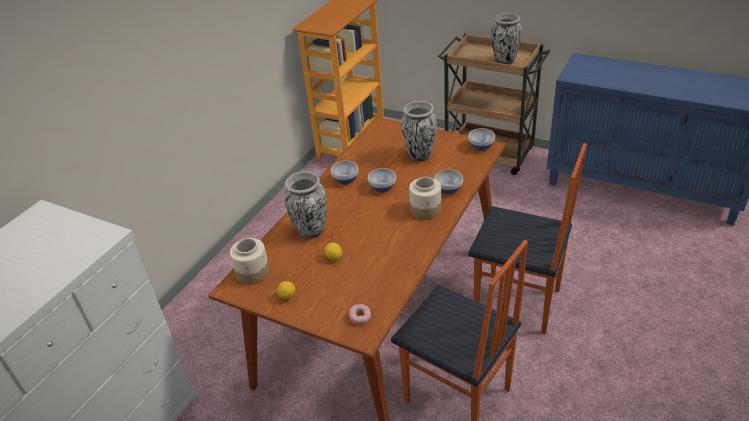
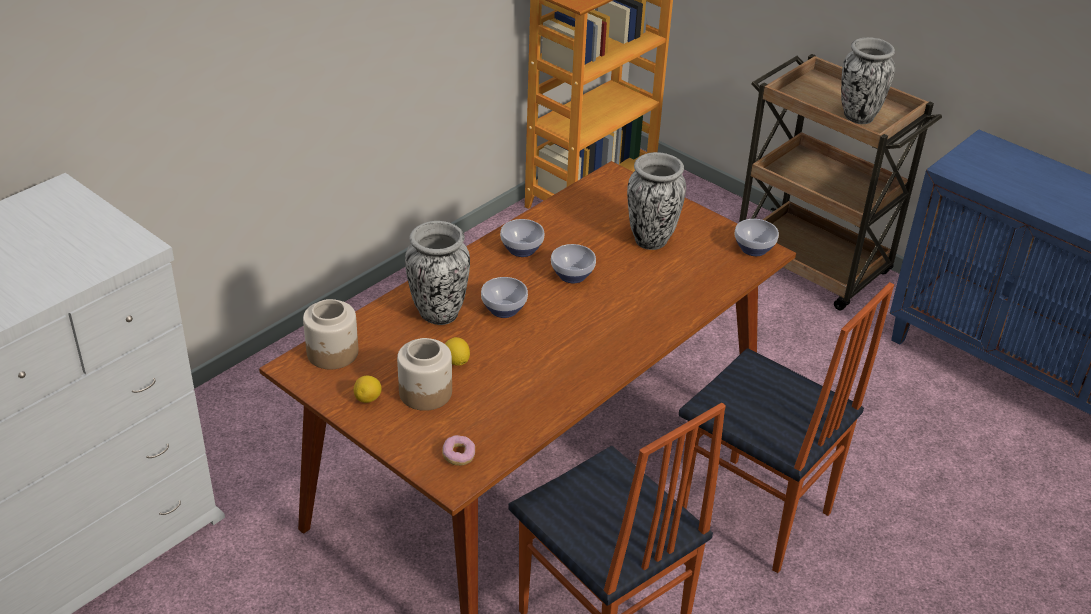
camera: 10 degrees right, 0 degrees up
jar [409,177,441,220] -> jar moved to [397,338,452,411]
bowl [434,169,463,195] -> bowl moved to [481,277,528,318]

